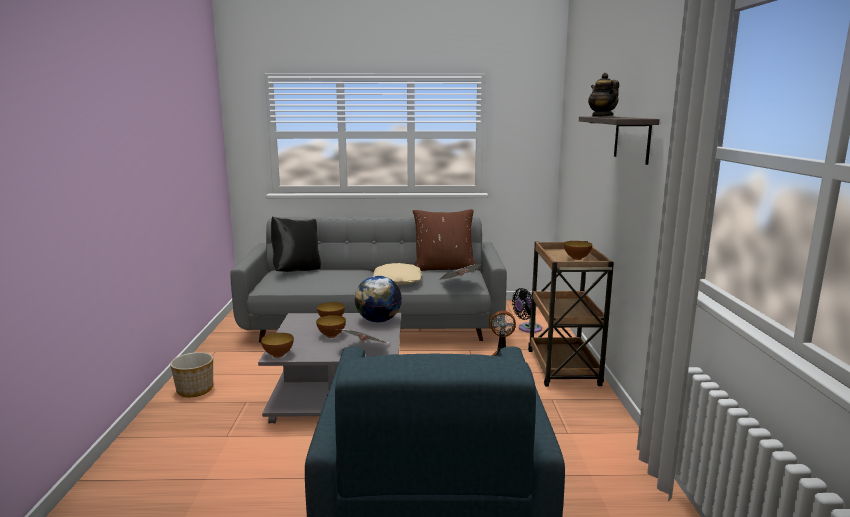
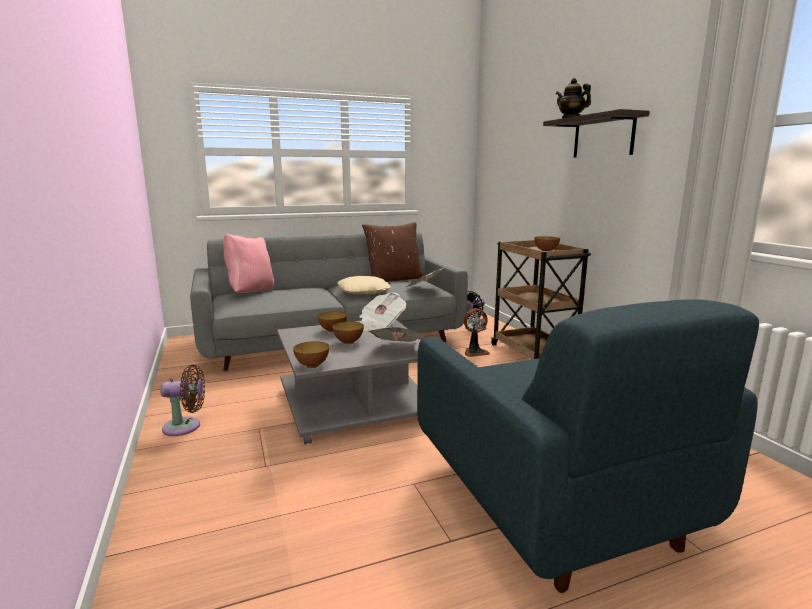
camera: 20 degrees left, 0 degrees up
planter [170,352,213,397] -> brown fan [160,365,205,436]
black pillow [271,216,321,272] -> pink pillow [223,233,274,293]
globe [355,276,402,322] -> newspaper [359,292,406,331]

